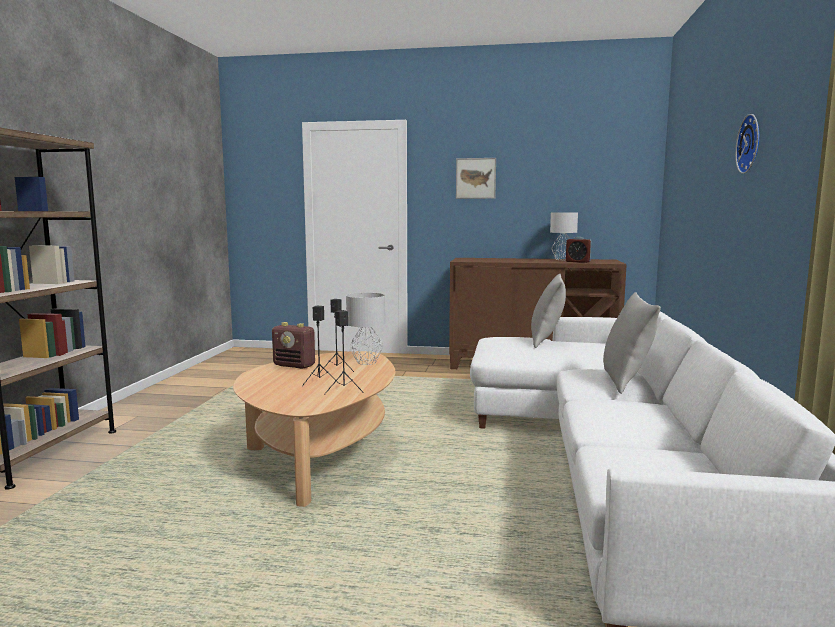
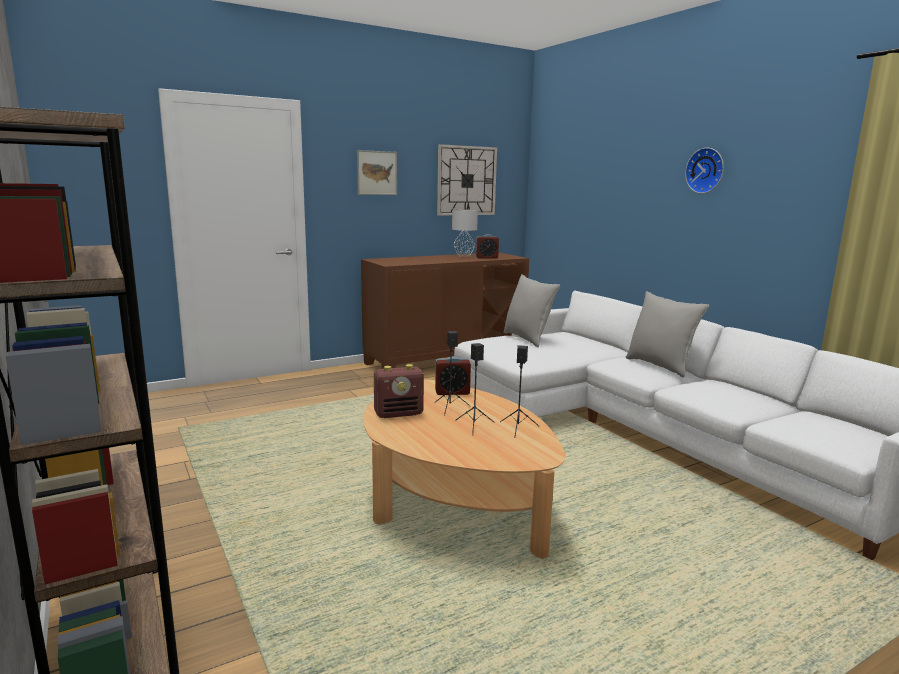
camera: 40 degrees left, 5 degrees up
grey table lamp [346,293,385,365] -> alarm clock [435,356,471,395]
none -> wall clock [437,144,497,216]

